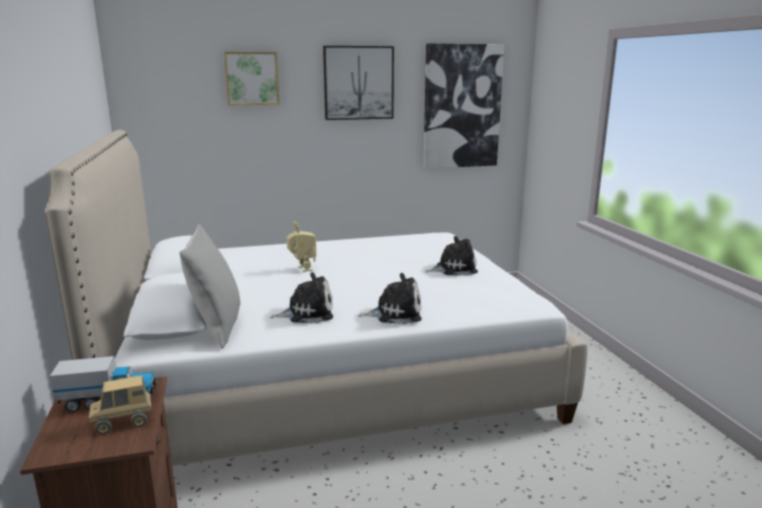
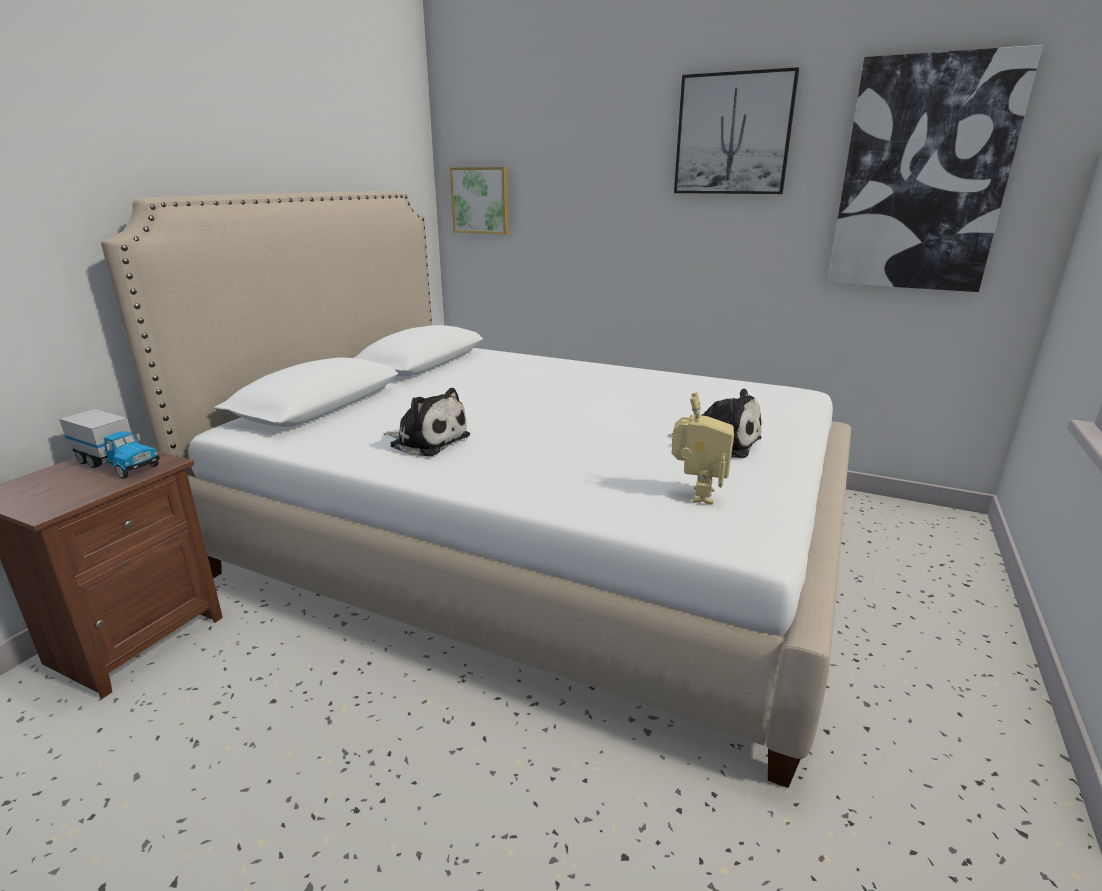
camera: 40 degrees right, 5 degrees up
toy truck [89,375,151,435] -> none
grey pillow [180,224,241,348] -> none
picture [224,52,280,105] -> picture moved to [450,167,509,234]
toy robot [287,221,316,272] -> toy robot moved to [672,392,734,505]
plush toy [359,273,422,324] -> none

